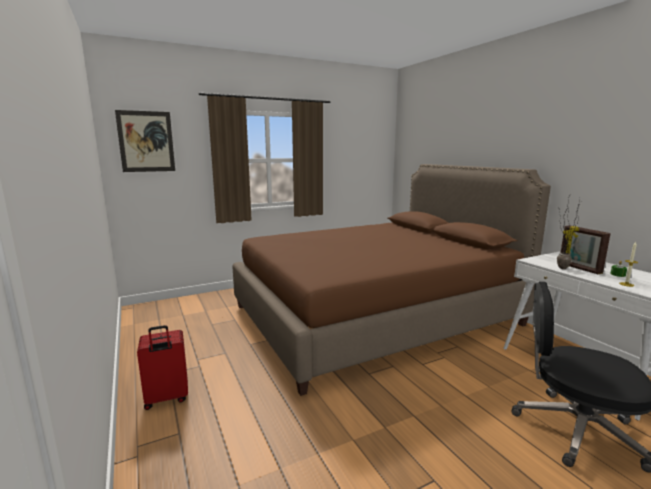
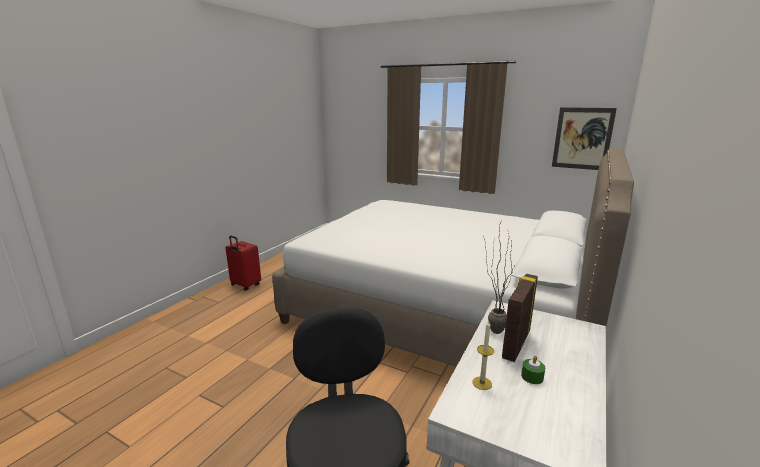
camera: 55 degrees right, 5 degrees up
picture [115,110,175,172] -> picture moved to [552,107,617,170]
brown bed [232,164,551,396] -> white bed [272,148,634,367]

